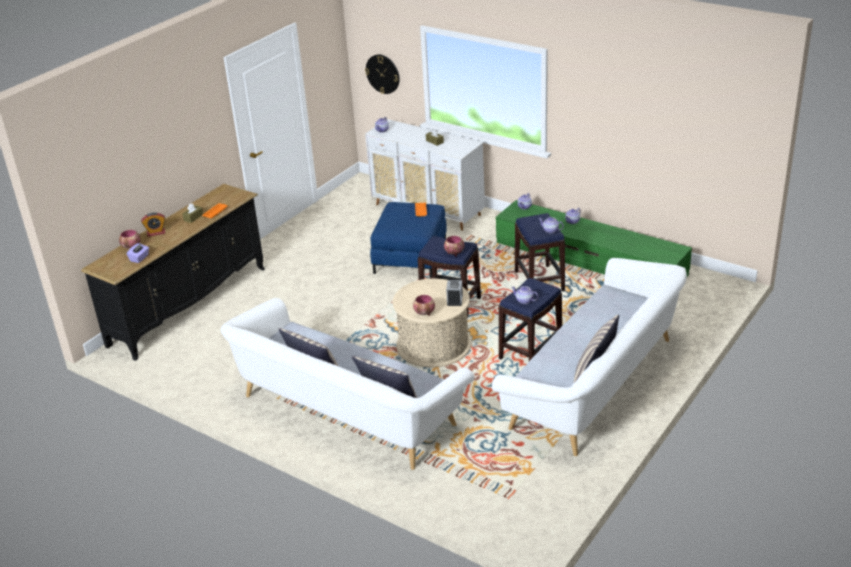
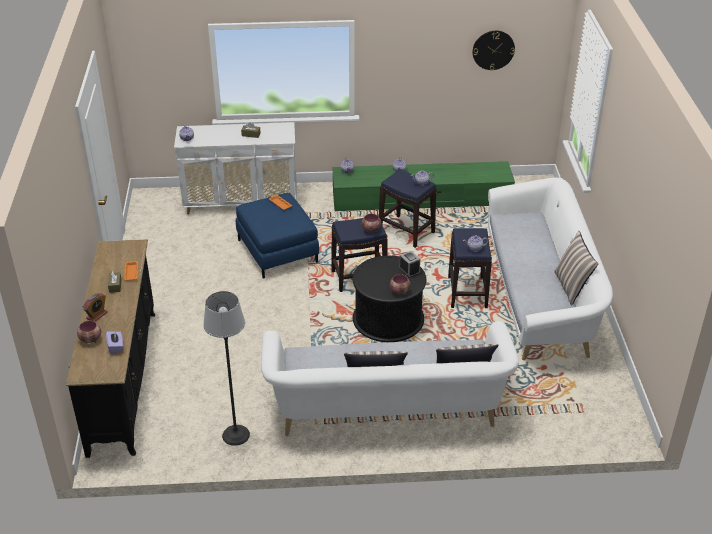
camera: 40 degrees left, 5 degrees up
wall clock [365,55,400,94] -> wall clock moved to [472,31,515,71]
beige coffee table [393,278,472,367] -> black coffee table [352,256,426,342]
none -> floor lamp [203,291,250,446]

